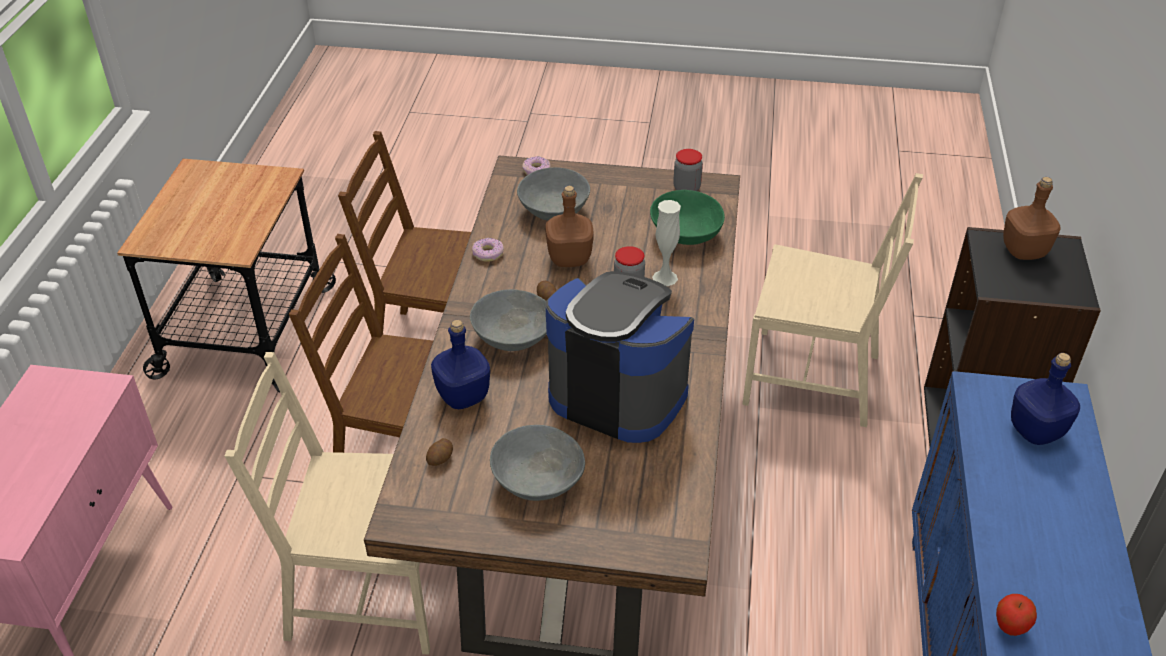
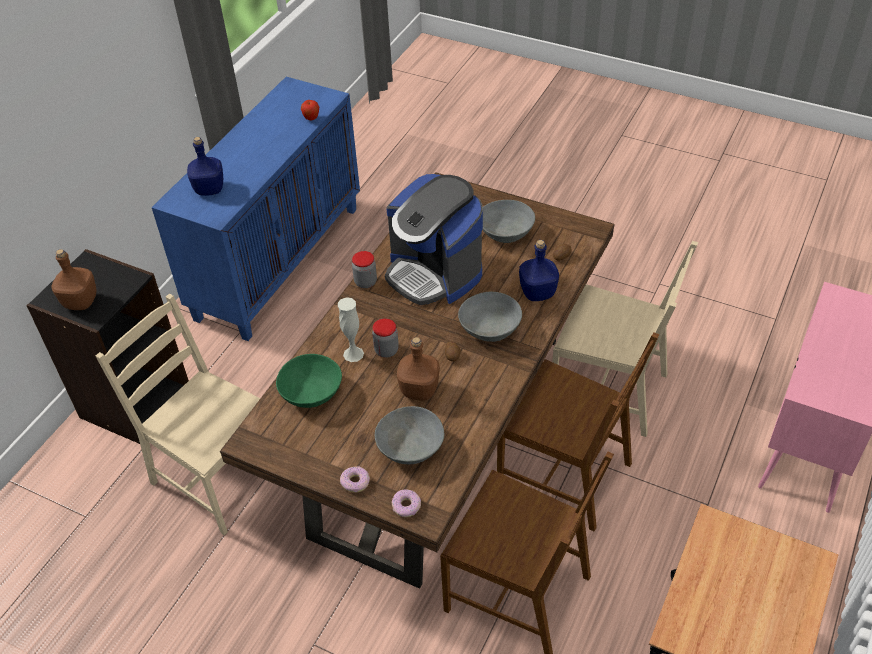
camera: 160 degrees left, 5 degrees up
donut [472,238,504,262] -> donut moved to [340,467,370,493]
jar [673,149,703,191] -> jar moved to [352,251,377,288]

